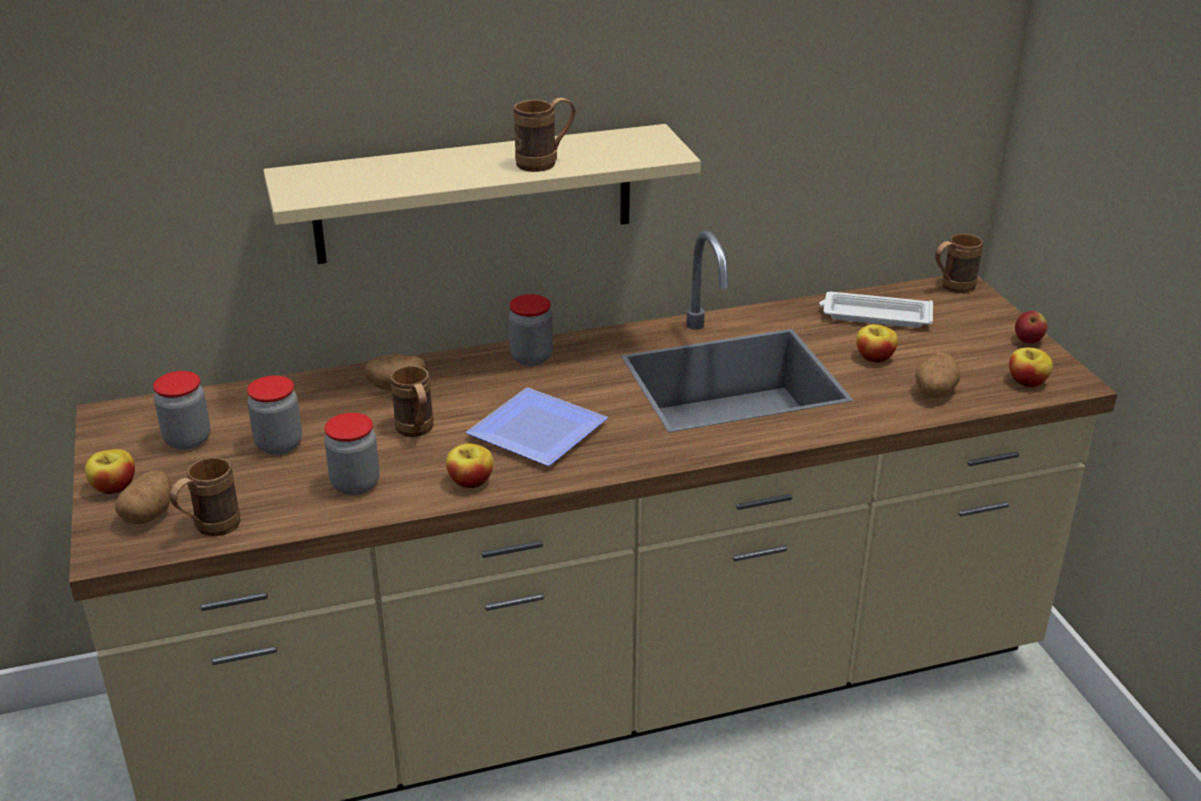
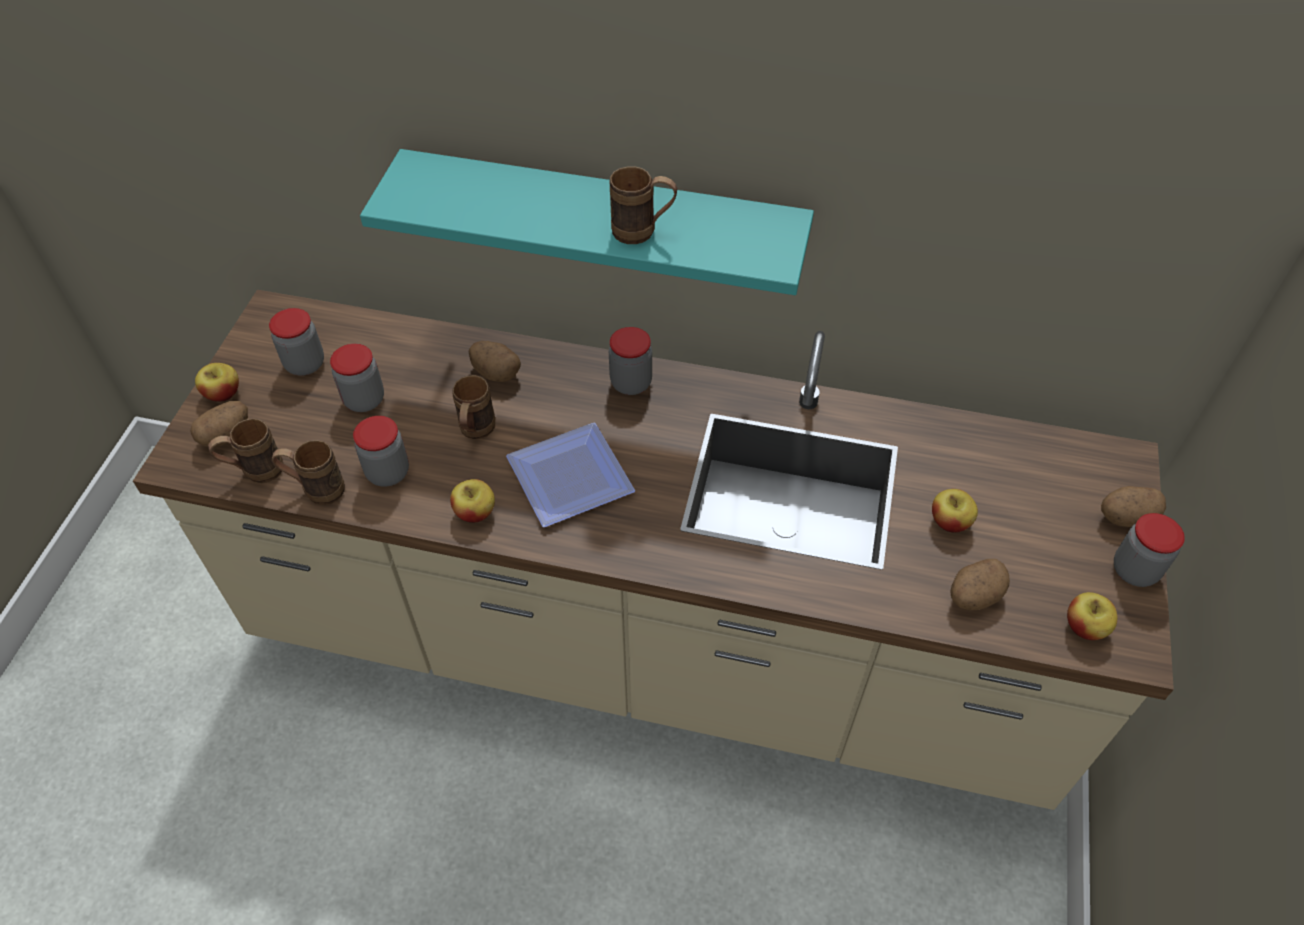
camera: 30 degrees right, 20 degrees up
beige shelf [263,124,701,264] -> turquoise shelf [360,149,814,295]
white tray [819,292,933,328] -> none
brown mug [935,234,983,294] -> brown mug moved to [272,440,345,505]
apple [1015,311,1048,344] -> jar [1114,513,1185,587]
none -> potato [1101,486,1166,527]

